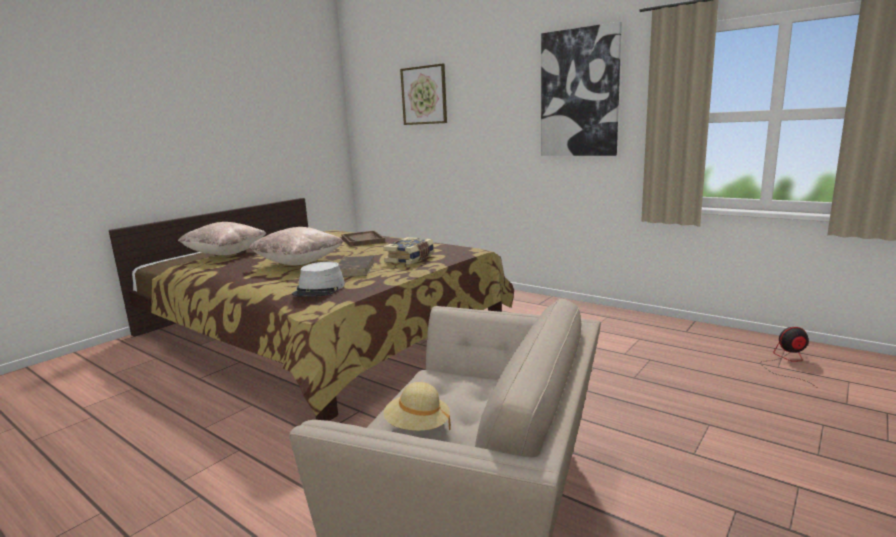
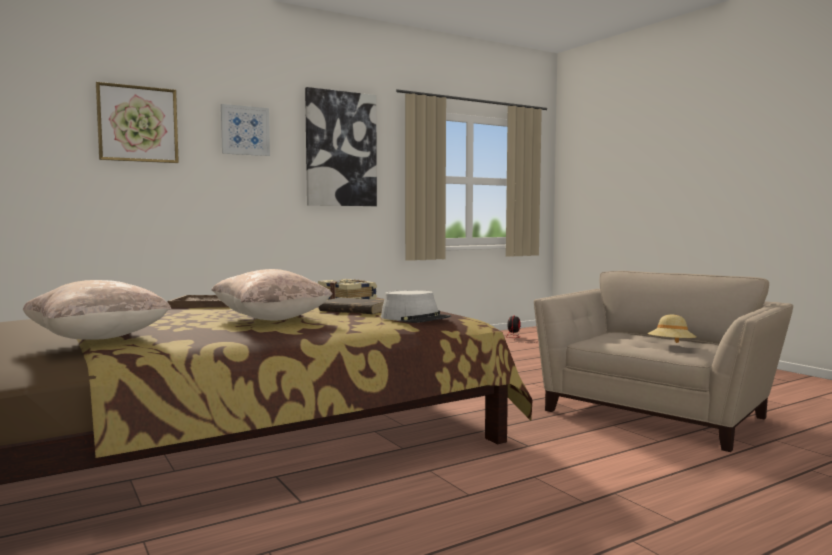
camera: 70 degrees left, 10 degrees down
none -> picture [221,104,270,156]

